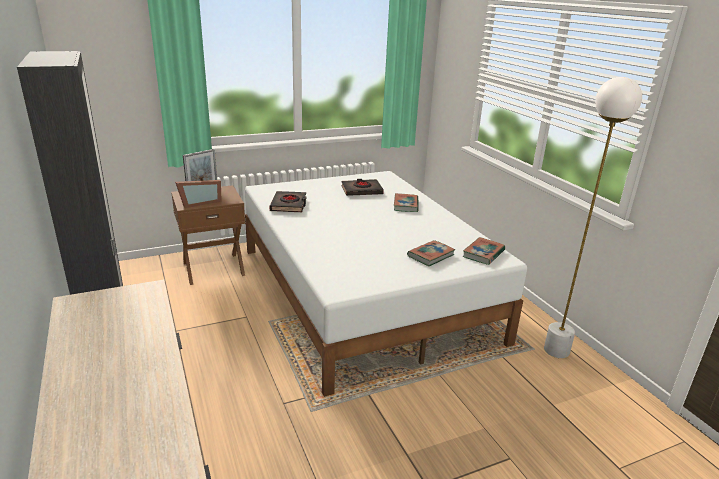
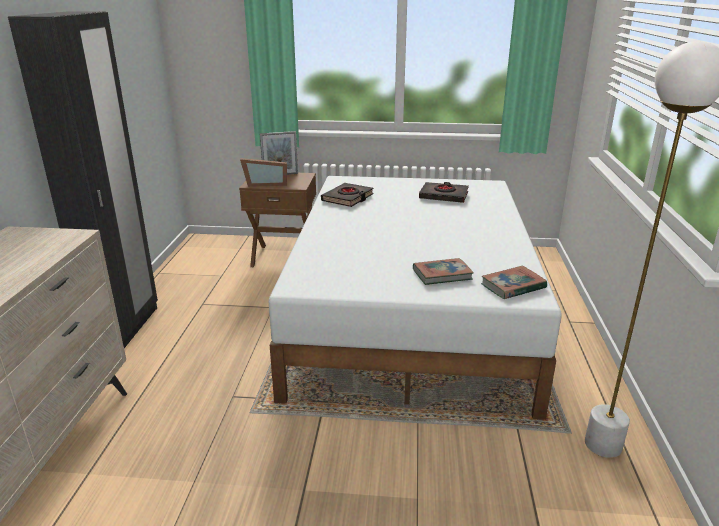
camera: 30 degrees right, 0 degrees up
book [394,193,419,212] -> none

